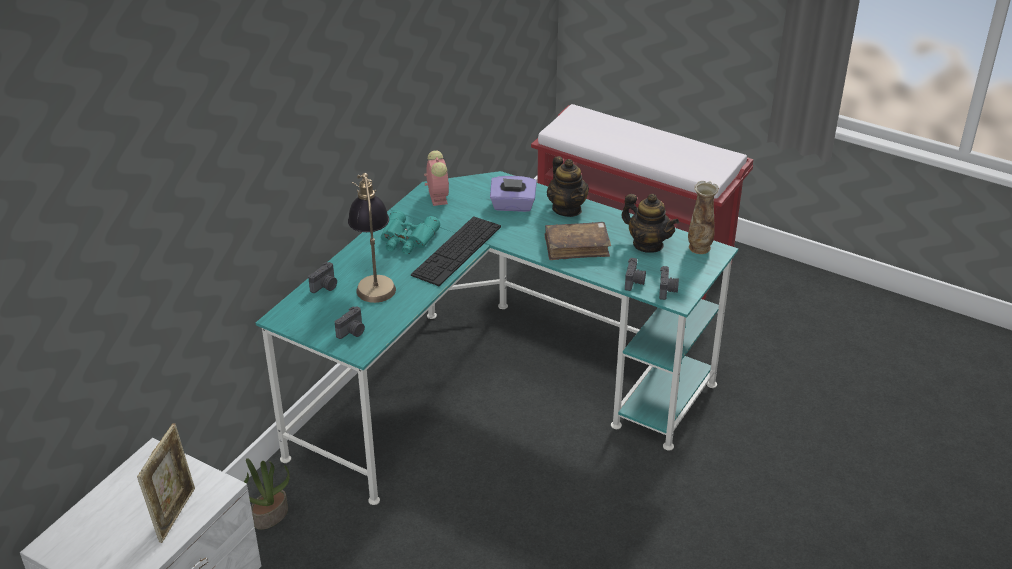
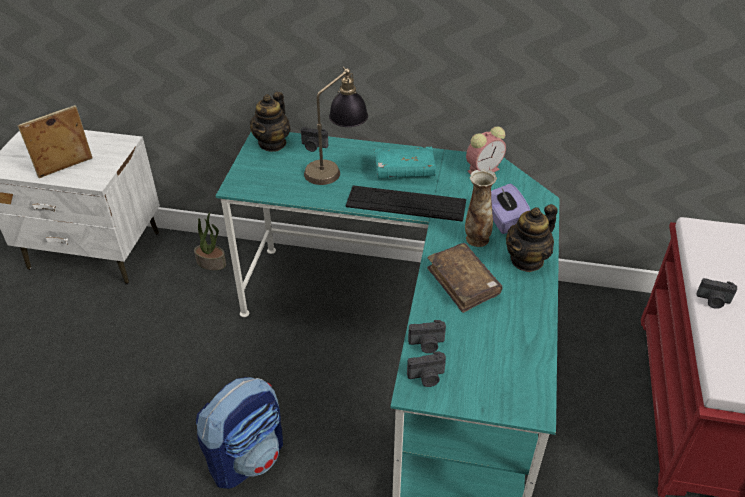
camera: 70 degrees right, 5 degrees up
picture frame [137,423,195,543] -> picture frame turned 150 degrees clockwise [17,105,93,178]
camera [335,307,365,339] -> camera moved to [697,278,737,309]
turquoise binoculars [381,210,440,255] -> turquoise book [374,147,436,178]
teapot [622,194,679,253] -> teapot moved to [250,92,291,152]
vase [688,181,719,254] -> vase moved to [465,169,497,247]
none -> backpack [196,377,283,489]

